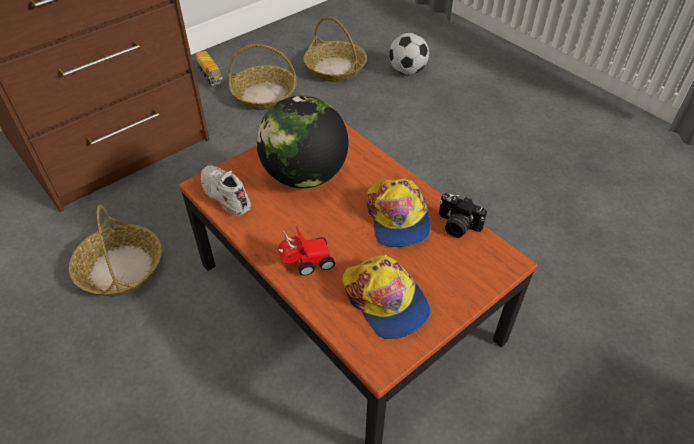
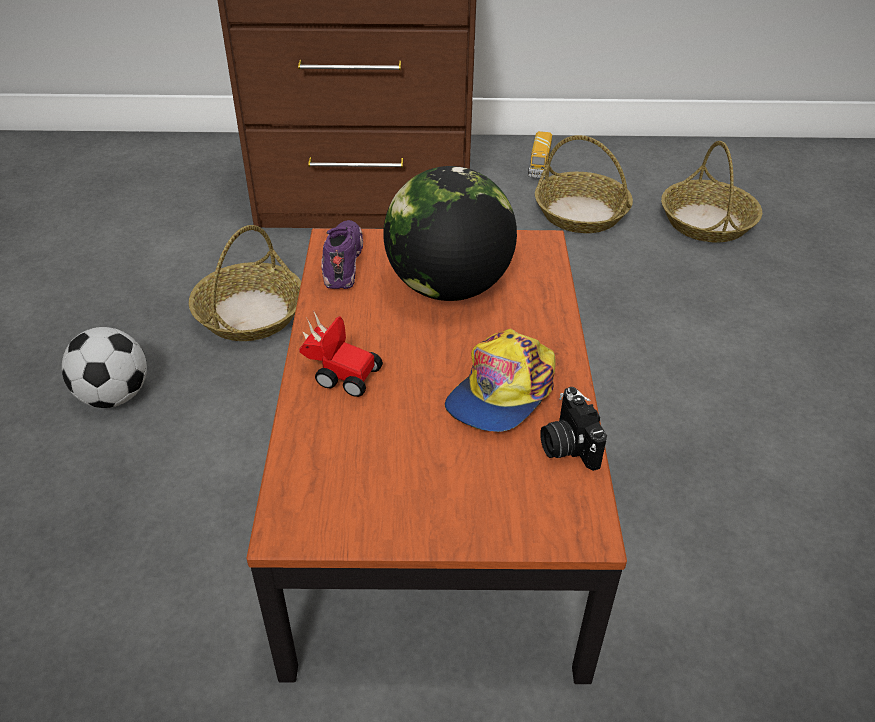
camera: 40 degrees right, 5 degrees down
white shoe [201,165,251,216] -> purple shoe [321,220,363,289]
cap [342,255,431,339] -> none
football [389,33,429,75] -> football moved to [62,327,147,408]

